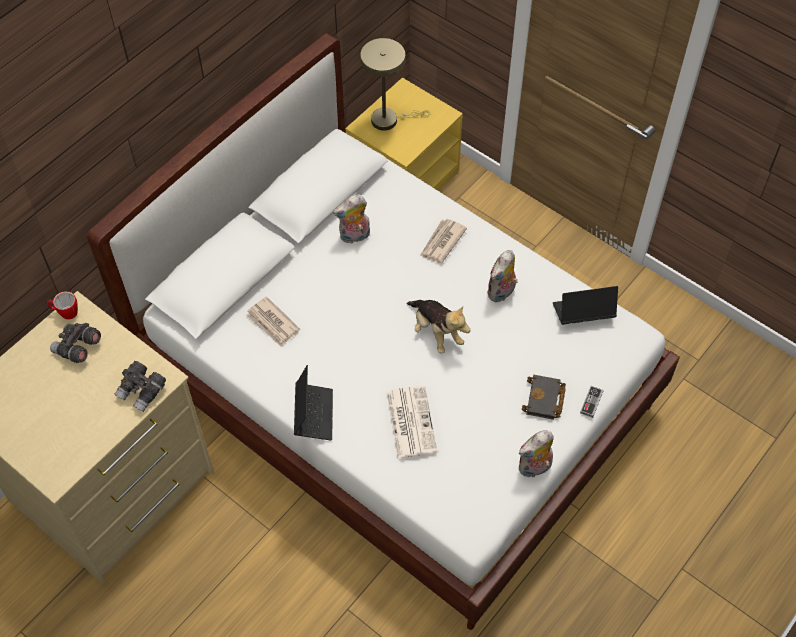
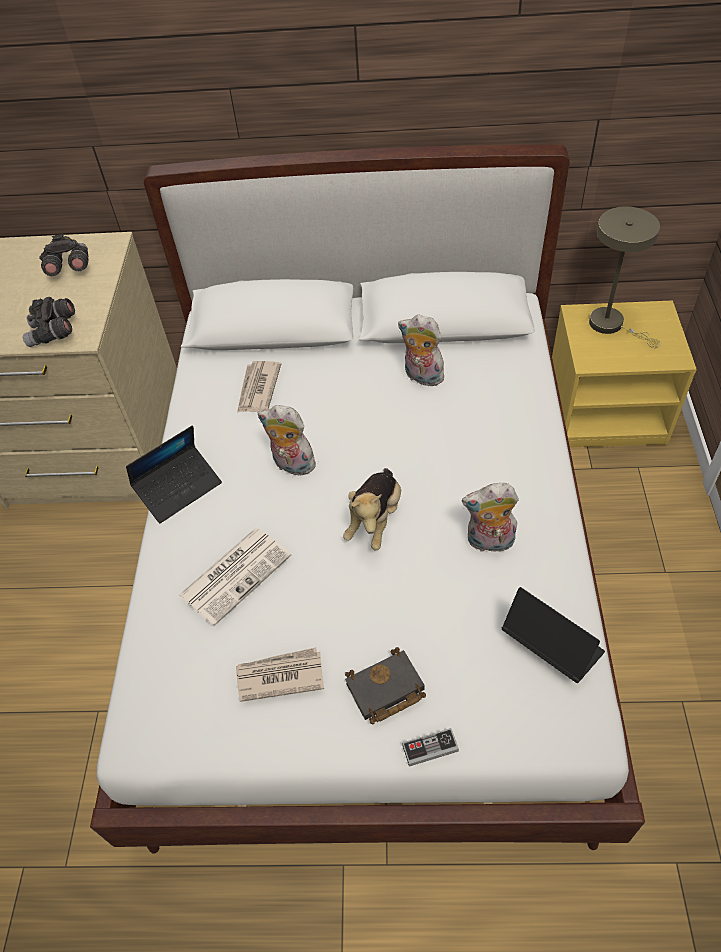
camera: 55 degrees right, 5 degrees down
mug [46,291,78,320] -> none
newspaper [420,219,467,263] -> newspaper moved to [236,648,324,702]
plush toy [519,430,554,478] -> plush toy moved to [257,405,316,476]

